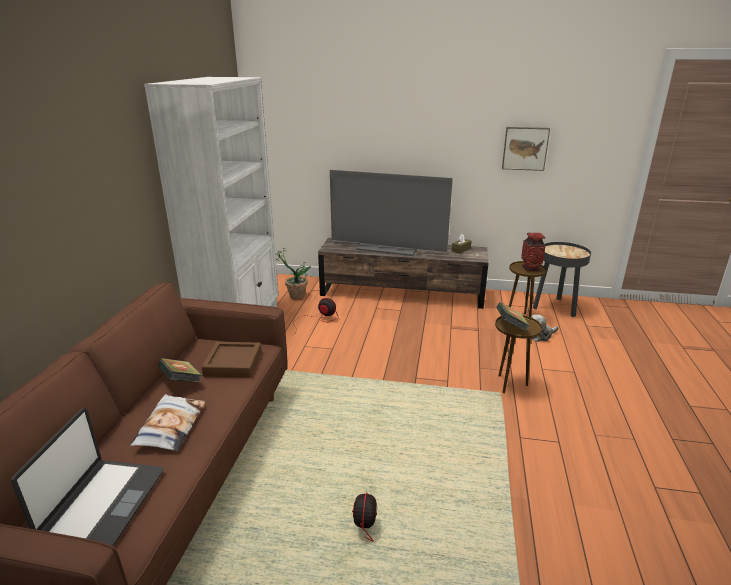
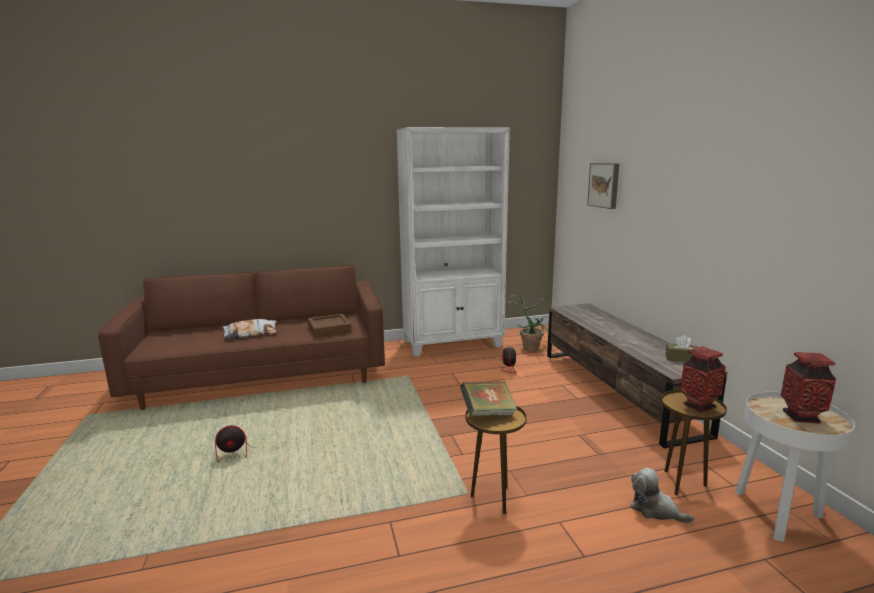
camera: 65 degrees right, 10 degrees down
laptop [11,408,163,546] -> none
book [159,358,202,383] -> none
television [330,170,453,256] -> none
picture [502,127,550,171] -> picture moved to [587,163,619,209]
black side table [533,242,591,317] -> white side table [735,392,855,542]
none -> vase [781,352,836,423]

